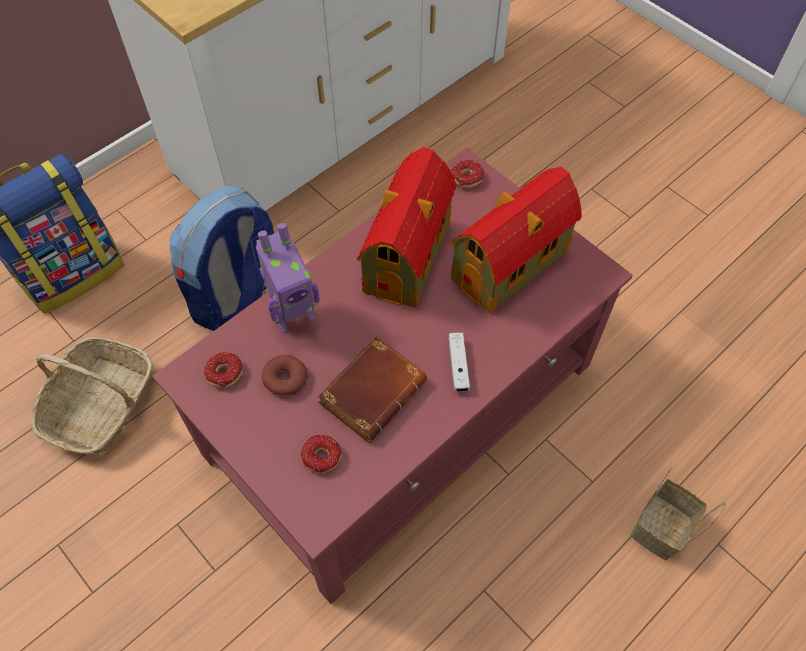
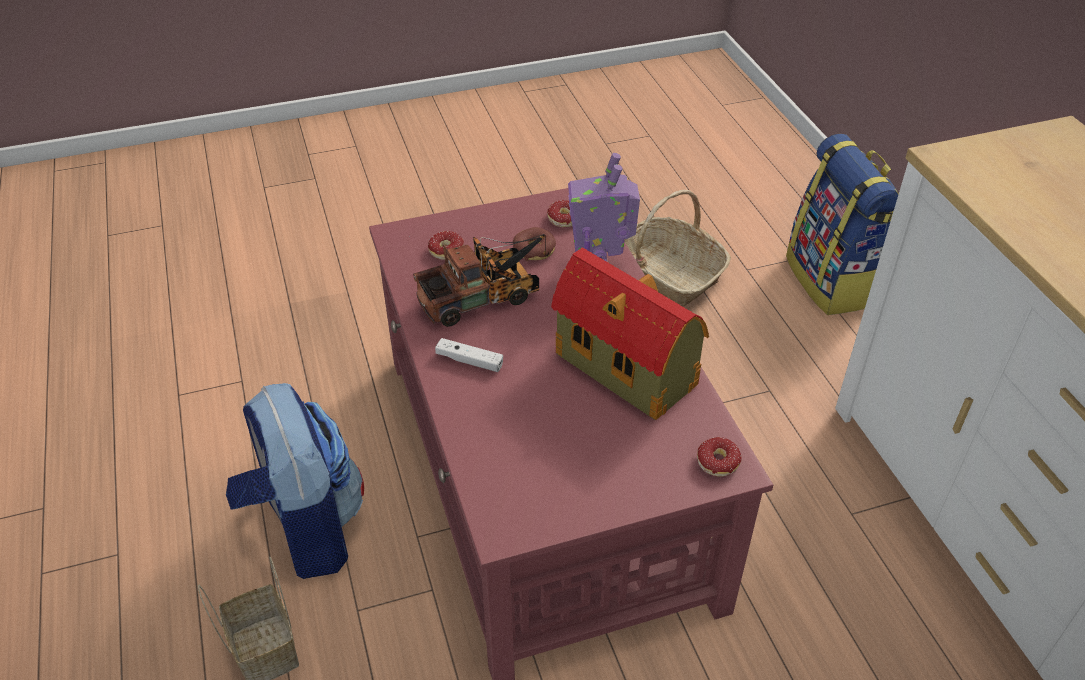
camera: 115 degrees right, 15 degrees down
backpack [169,185,274,331] -> backpack moved to [226,383,364,579]
brown book [318,336,427,442] -> toy truck [413,234,549,327]
toy house [450,166,582,313] -> none

